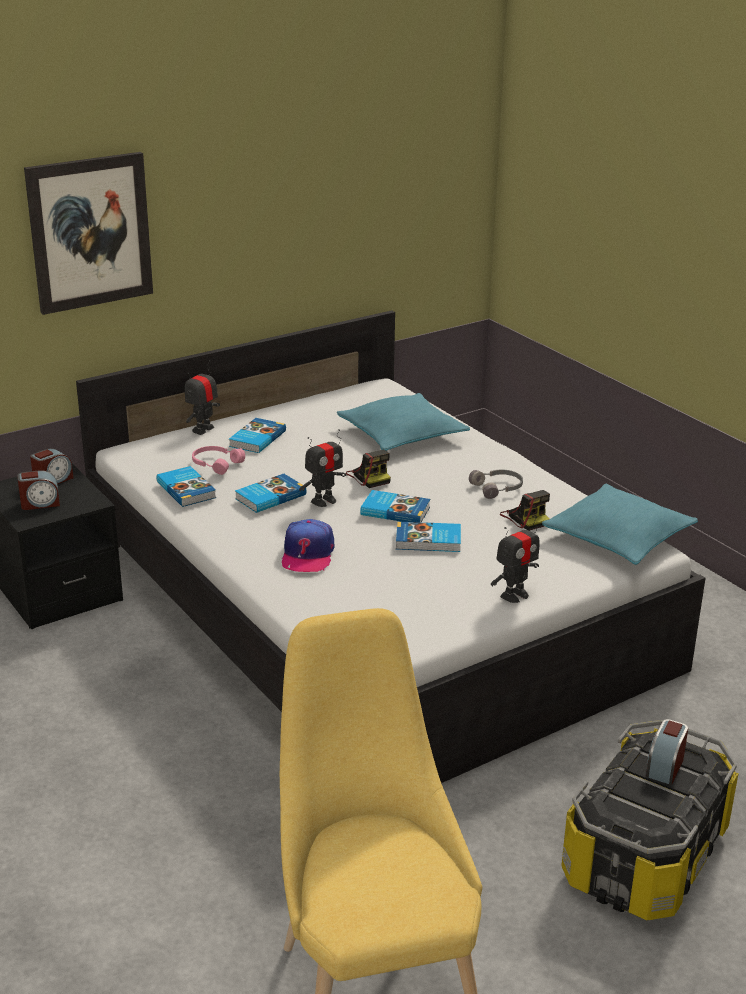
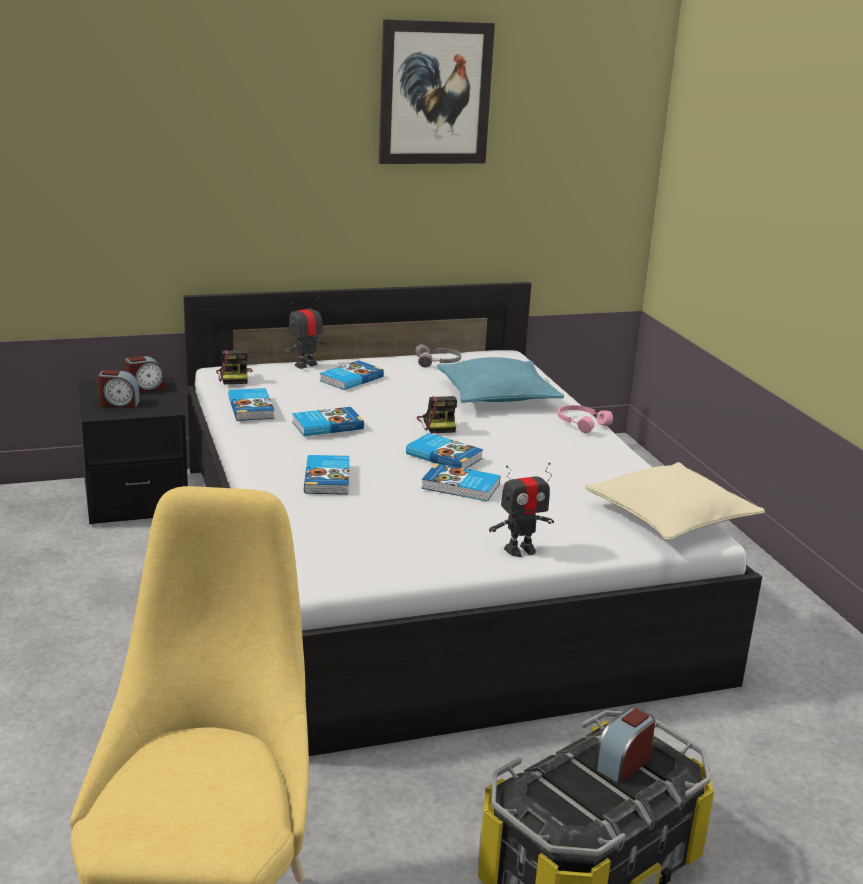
camera: 15 degrees right, 5 degrees down
picture [24,152,153,315] -> picture moved to [379,19,495,164]
pink headphones [192,446,245,475] -> pink headphones moved to [558,405,613,433]
cap [282,519,334,572] -> book [304,455,350,495]
toy robot [299,429,346,507] -> none
grey headphones [469,470,523,499] -> grey headphones moved to [415,344,461,368]
camera [500,490,550,531] -> camera moved to [216,350,253,384]
turquoise pillow [542,484,698,565] -> beige pillow [585,462,765,541]

